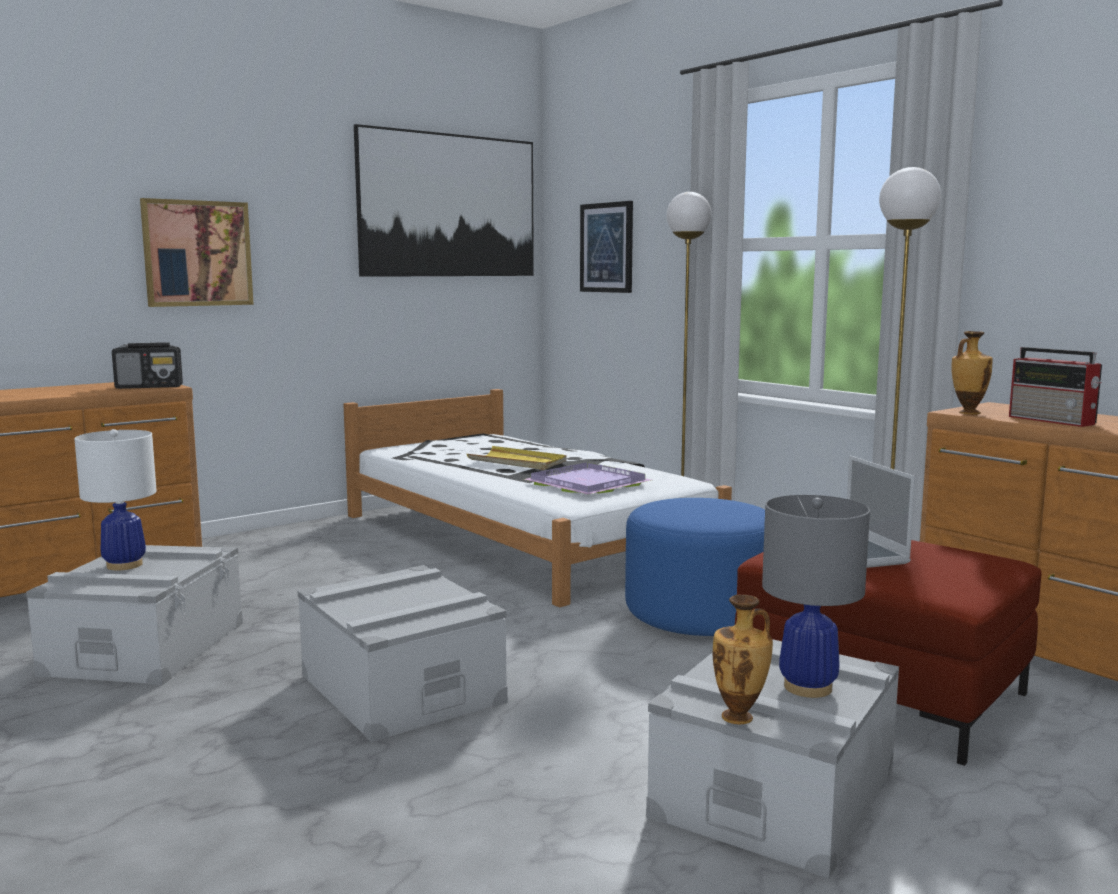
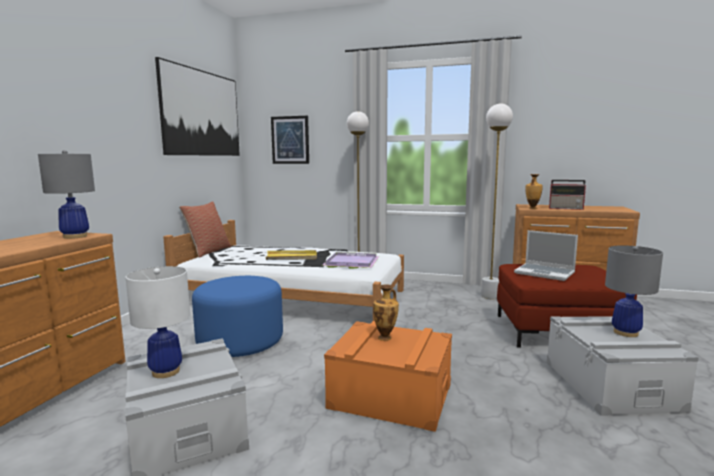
camera: 35 degrees left, 0 degrees up
radio [112,342,183,389] -> grey table lamp [38,150,95,239]
picture [140,198,254,307] -> none
grey storage box [297,565,508,743] -> orange storage box [324,321,452,432]
blue ottoman [625,498,765,636] -> blue ottoman moved to [192,276,283,357]
vase [713,595,773,724] -> vase moved to [373,284,399,341]
none -> pillow [179,201,231,258]

